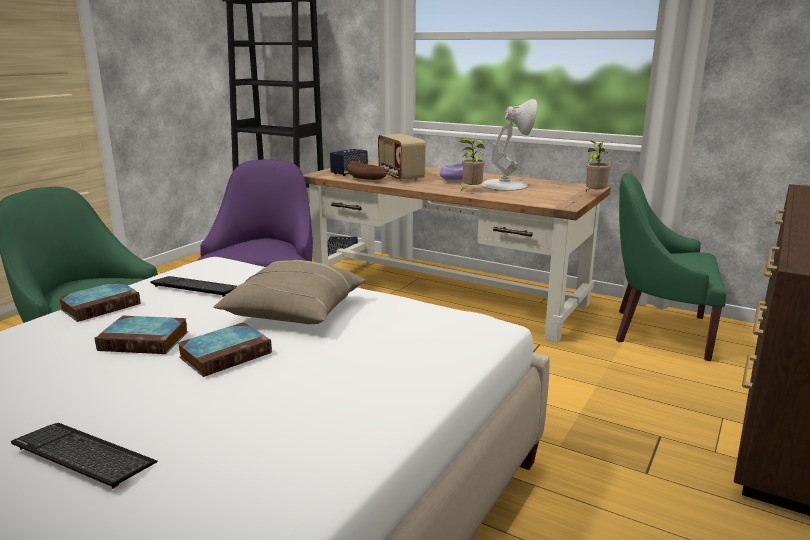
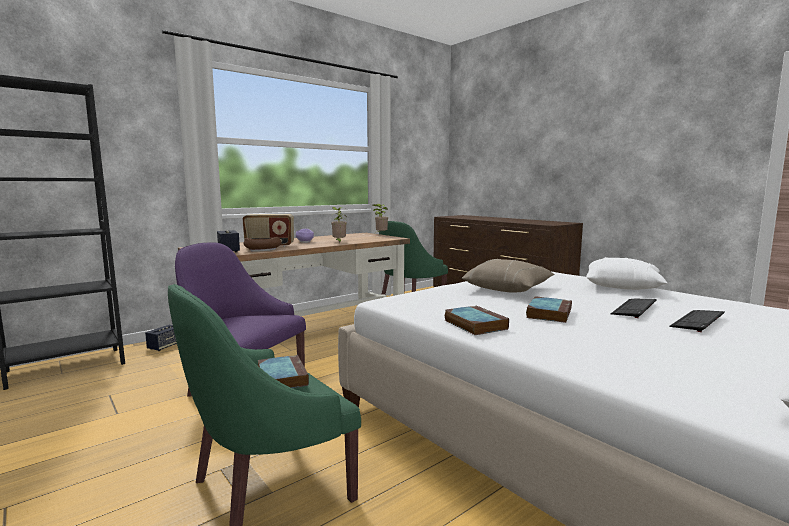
camera: 70 degrees left, 10 degrees down
keyboard [150,276,237,297] -> keyboard moved to [611,299,657,318]
book [177,322,272,377] -> book moved to [258,355,309,388]
white table lamp [481,99,537,191] -> none
none -> white pillow [586,257,667,290]

